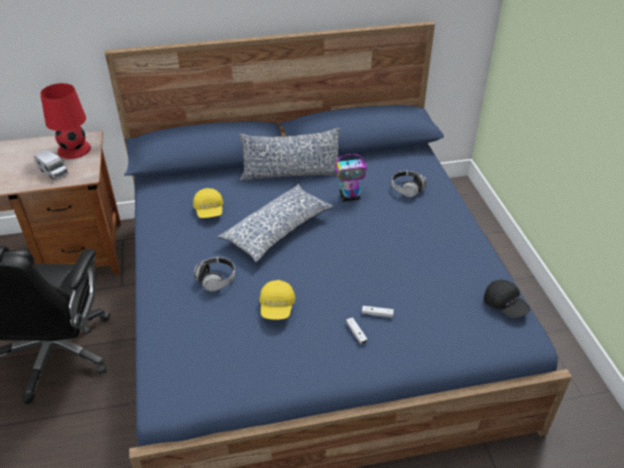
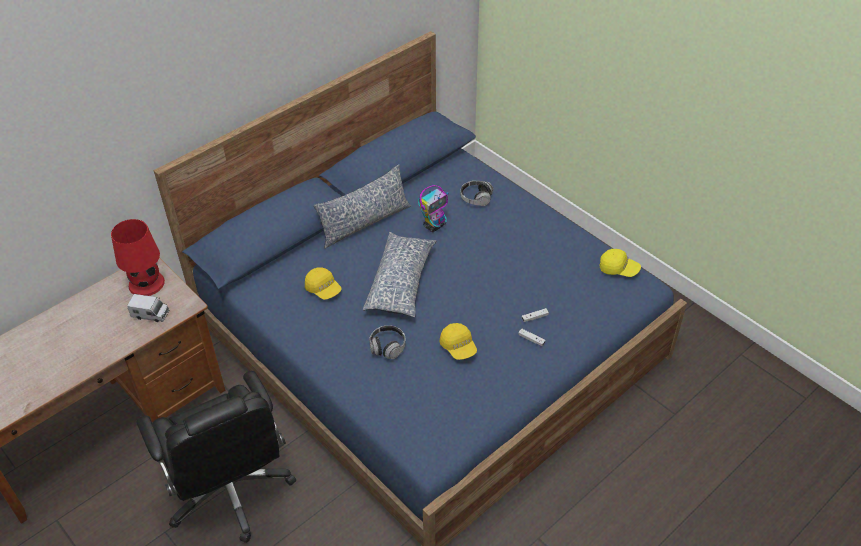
camera: 30 degrees left, 5 degrees up
black cap [483,280,530,318] -> yellow cap [600,249,641,277]

